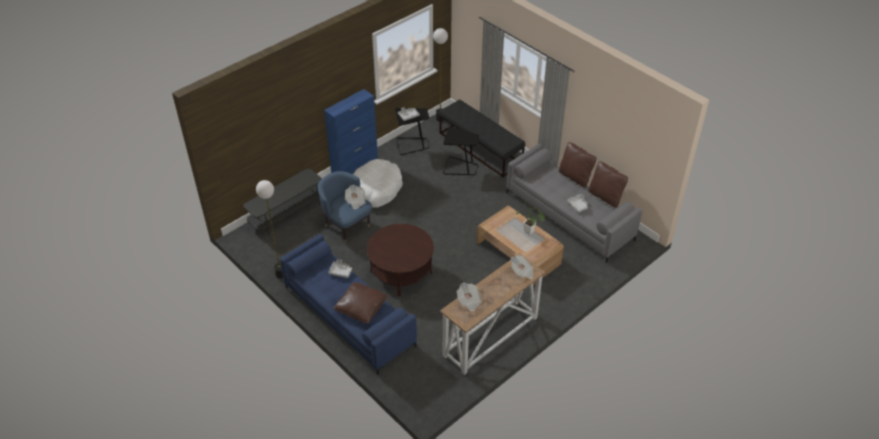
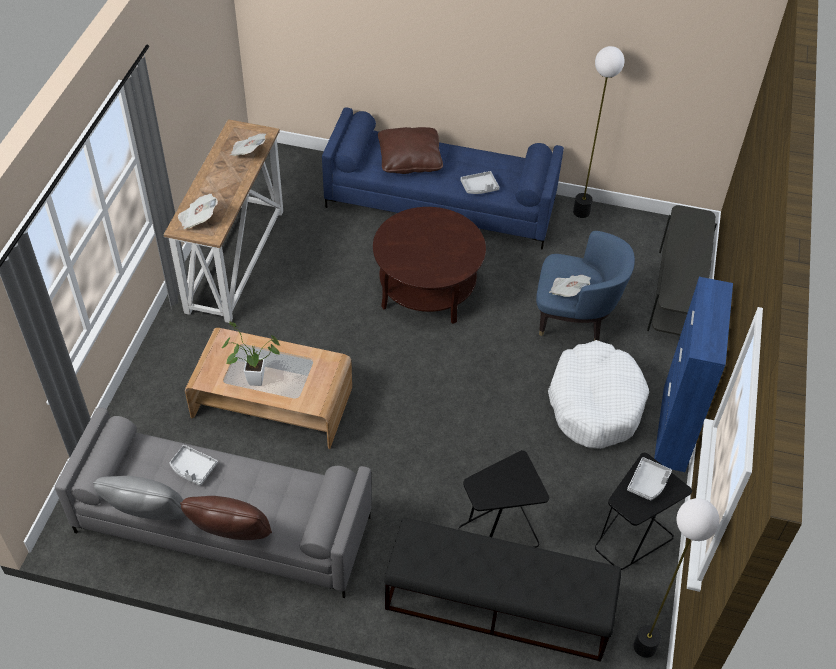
camera: 145 degrees right, 5 degrees up
brown pillow [588,161,628,208] -> grey pillow [93,476,185,520]

